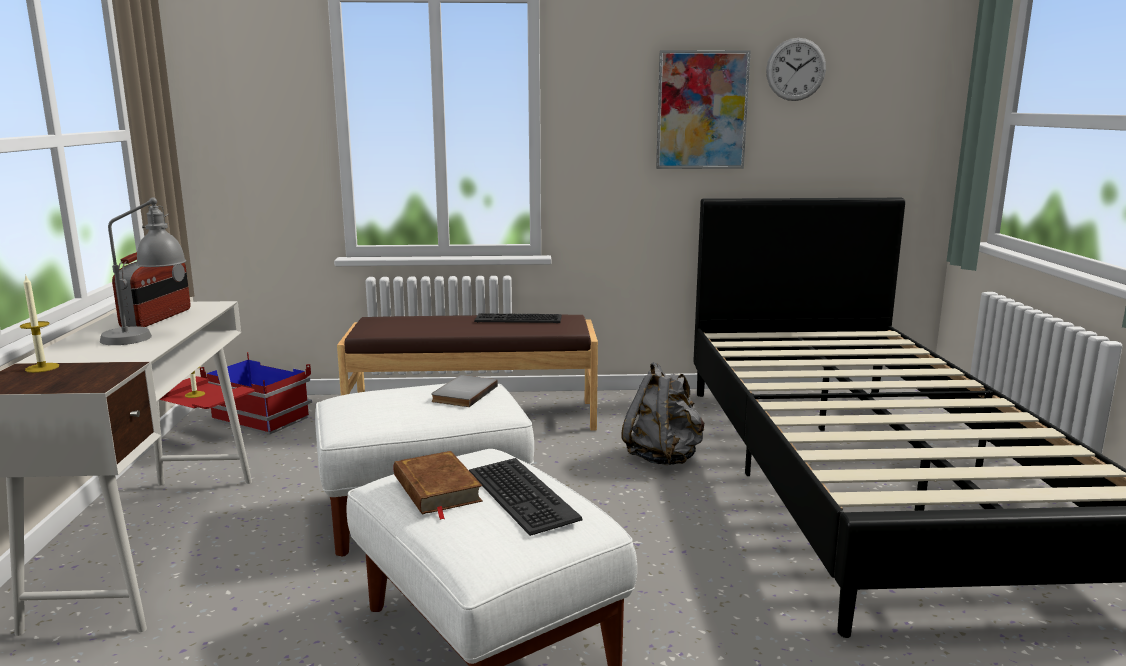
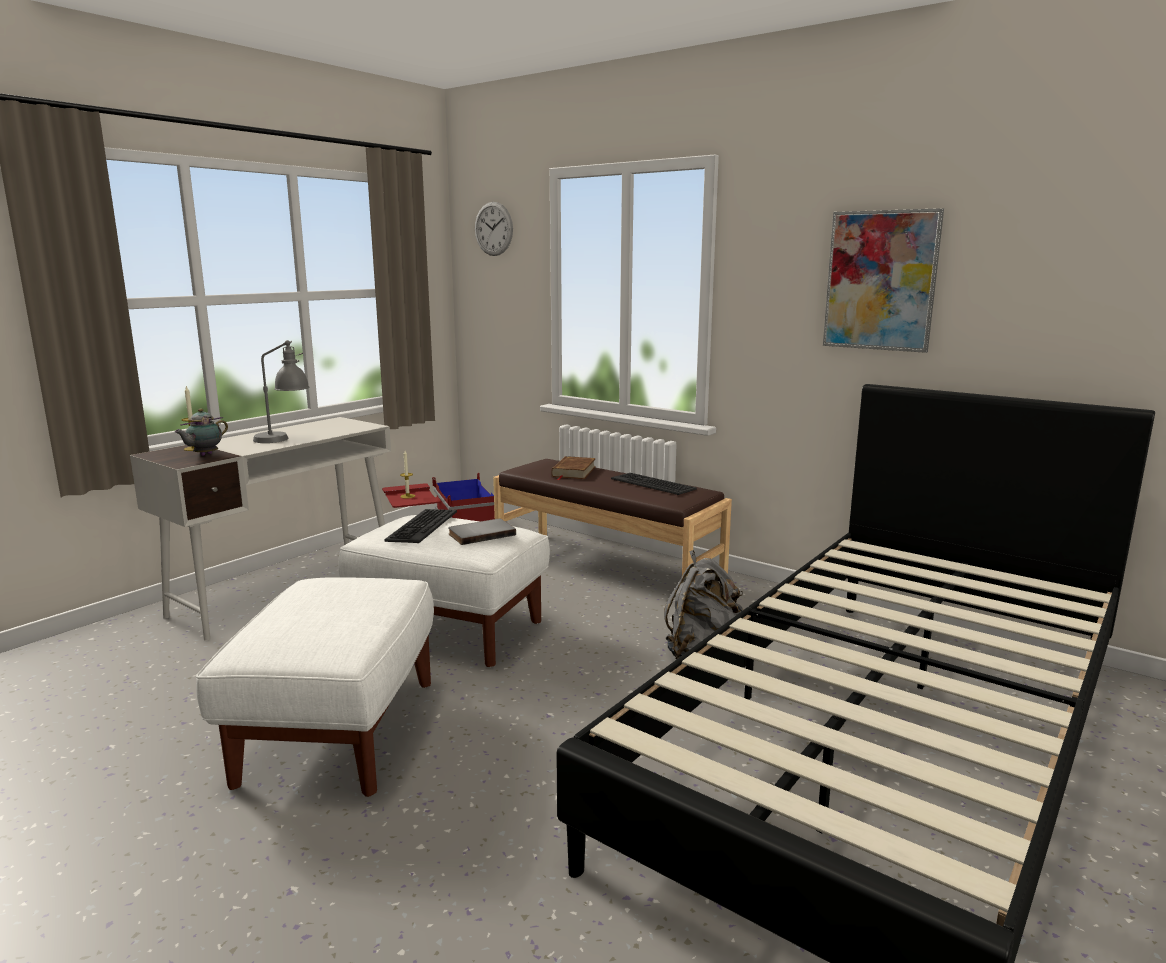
camera: 40 degrees right, 0 degrees up
radio [112,252,191,327] -> none
brown book [394,451,483,520] -> brown book moved to [551,456,596,480]
keyboard [469,458,583,536] -> keyboard moved to [384,509,457,543]
wall clock [766,38,826,101] -> wall clock moved to [475,202,513,256]
none -> teapot [174,408,228,456]

